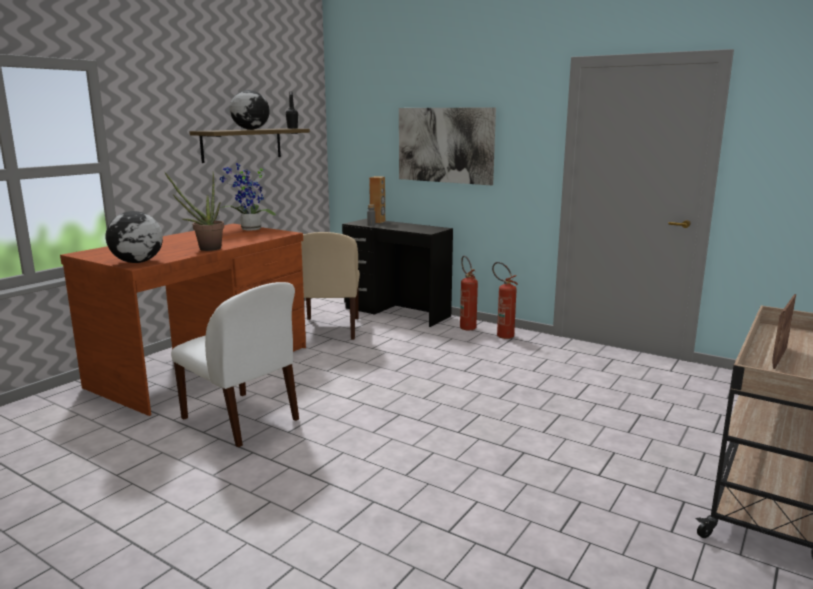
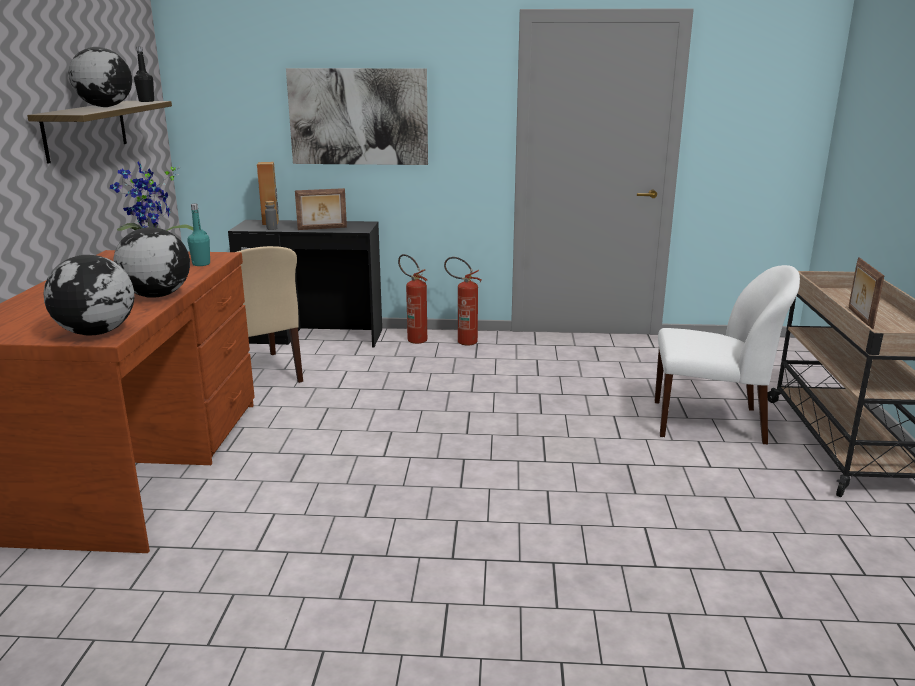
camera: 30 degrees left, 5 degrees up
potted plant [165,172,224,251] -> globe [113,227,190,298]
white chair [171,282,299,447] -> white chair moved to [655,265,800,444]
none -> turquoise bottle [187,204,210,266]
none -> picture frame [295,188,347,230]

